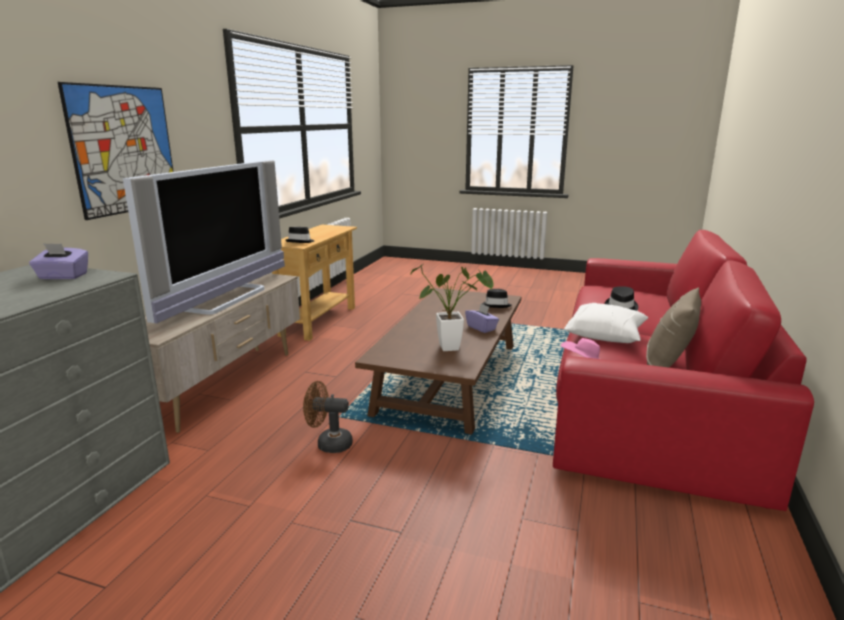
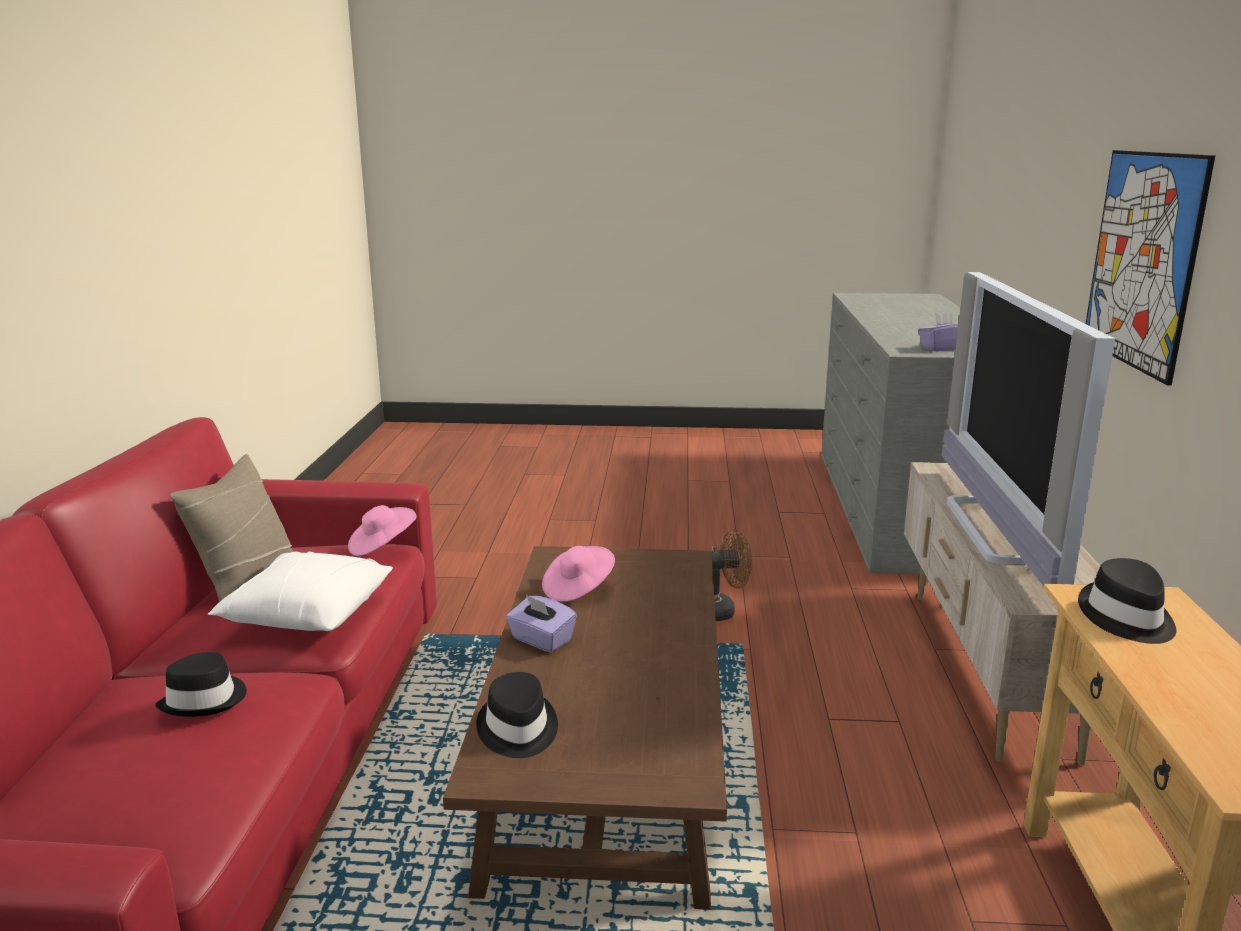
camera: 165 degrees right, 0 degrees up
potted plant [411,264,494,351] -> pink hat [542,546,615,602]

